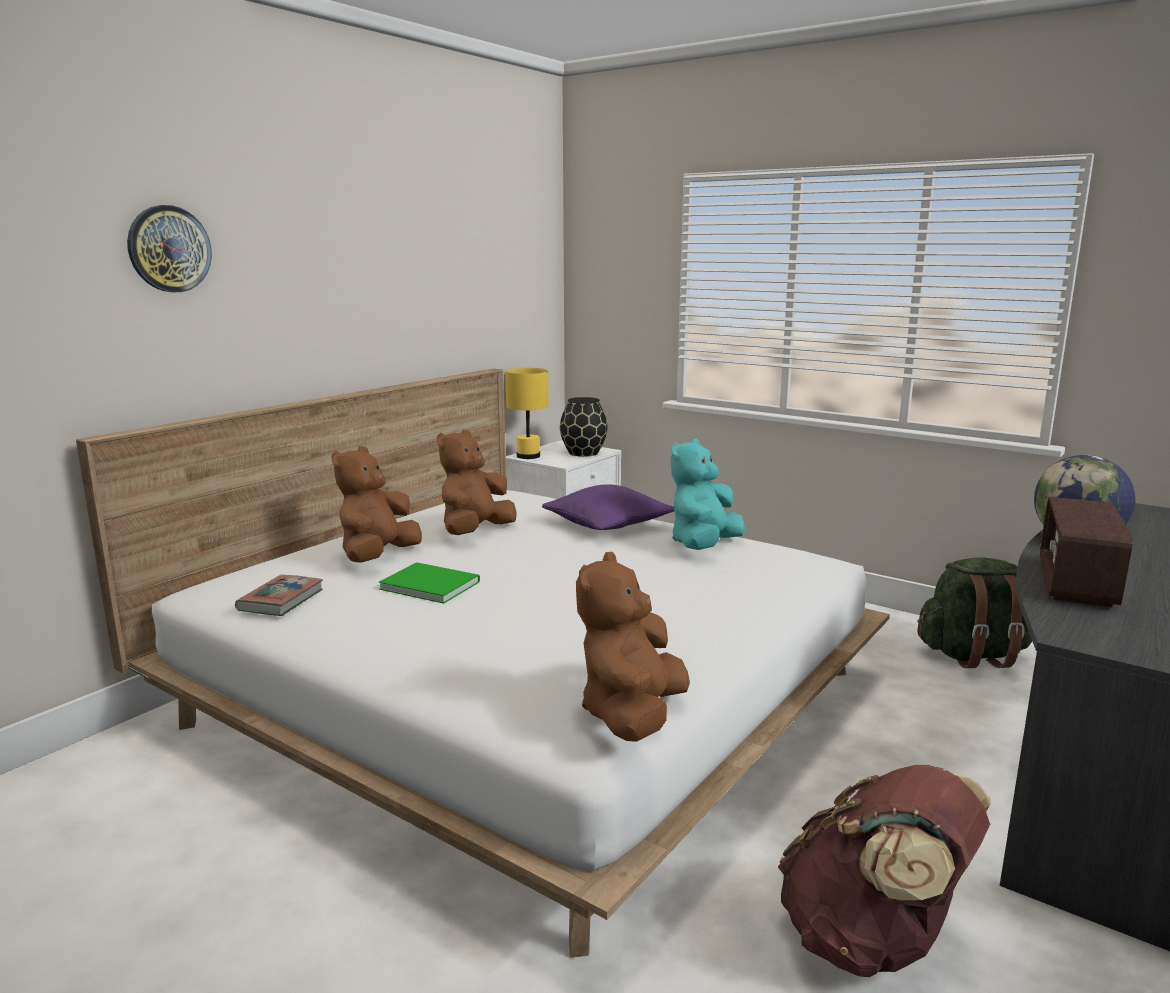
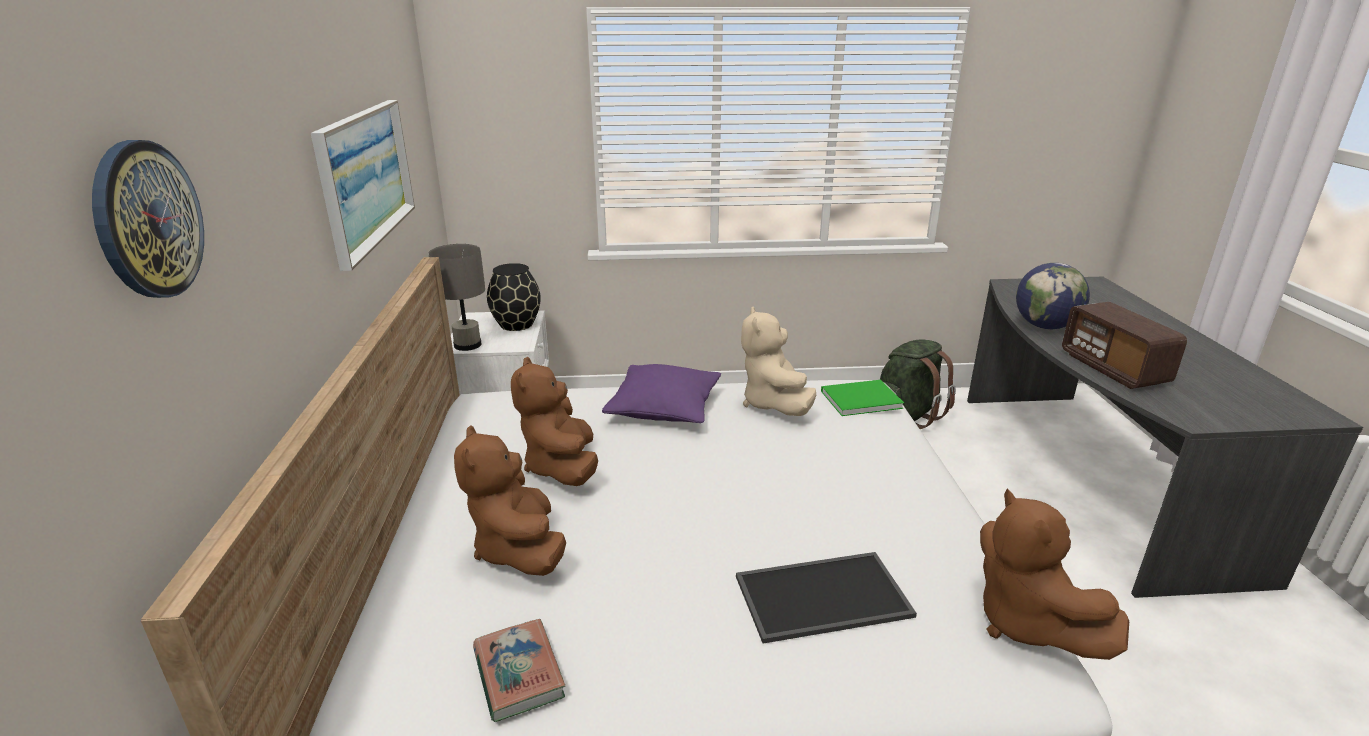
camera: 40 degrees left, 10 degrees up
green book [379,562,480,604] -> green book moved to [821,380,904,416]
yellow table lamp [506,368,549,459] -> grey table lamp [428,244,485,351]
turquoise plush toy [671,439,745,550] -> beige plush toy [741,307,816,416]
brown backpack [778,765,990,977] -> none
none -> picture [311,100,415,271]
none -> tray [736,552,917,644]

